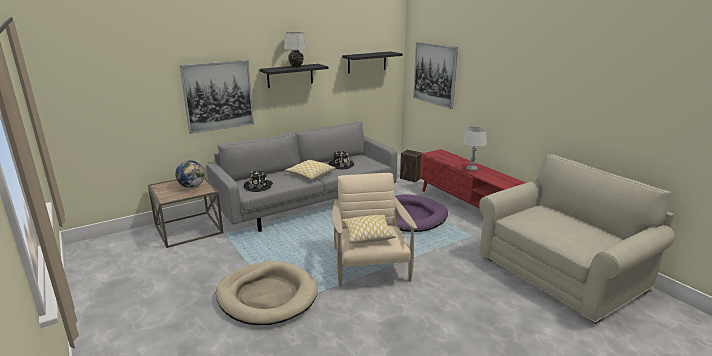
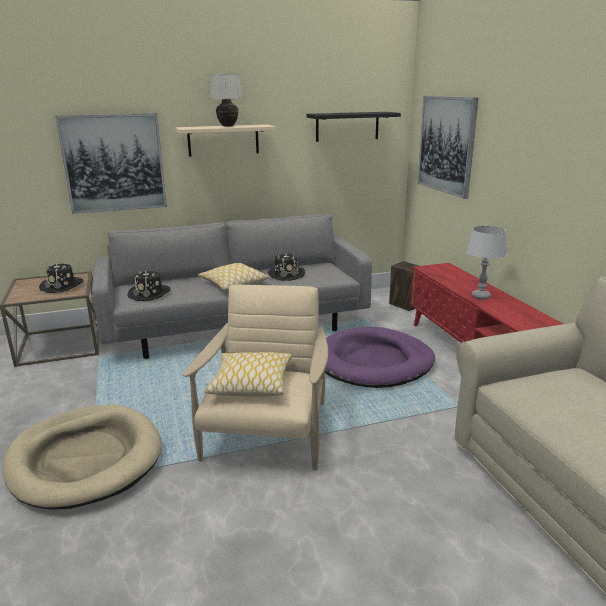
camera: 15 degrees right, 0 degrees up
globe [175,160,205,188] -> black hat [39,263,84,293]
black shelf [260,64,329,88] -> beige shelf [176,124,276,157]

